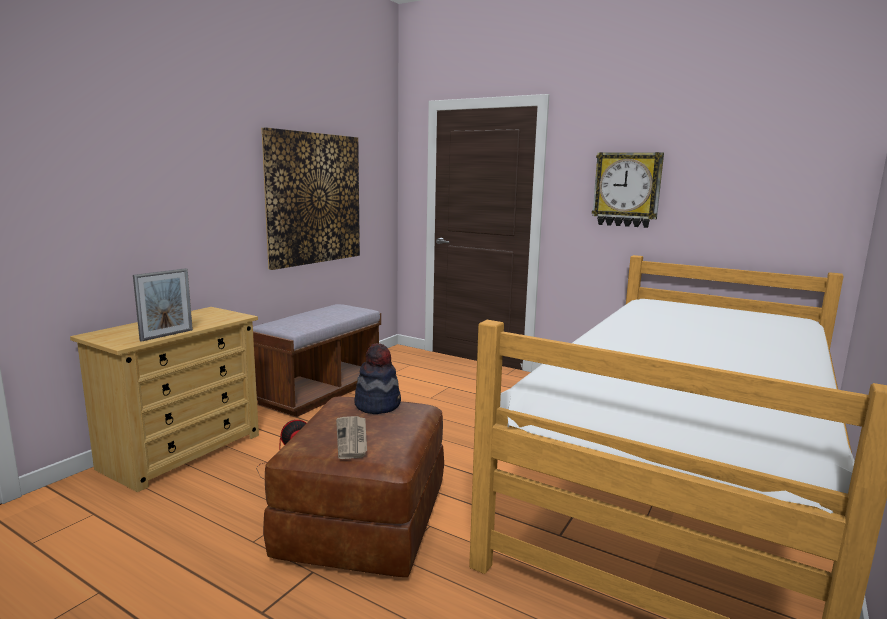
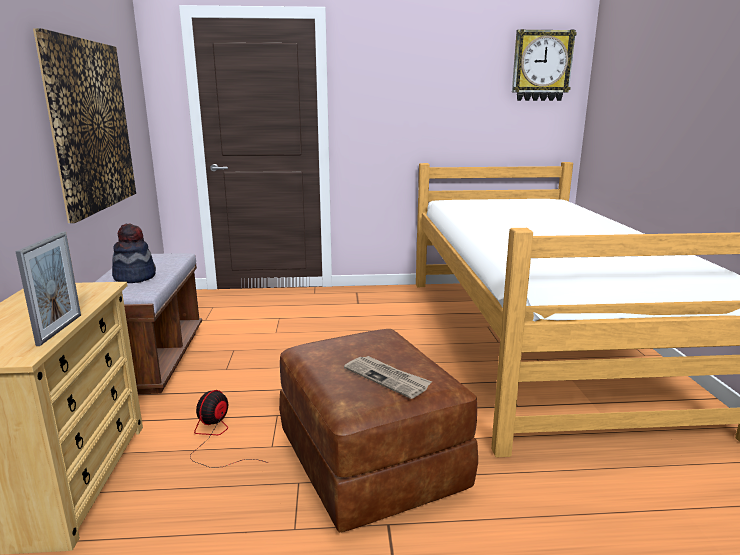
camera: 35 degrees left, 5 degrees up
hat [354,343,401,414] -> hat moved to [112,224,156,283]
wall clock [592,152,664,228] -> wall clock moved to [512,29,577,101]

